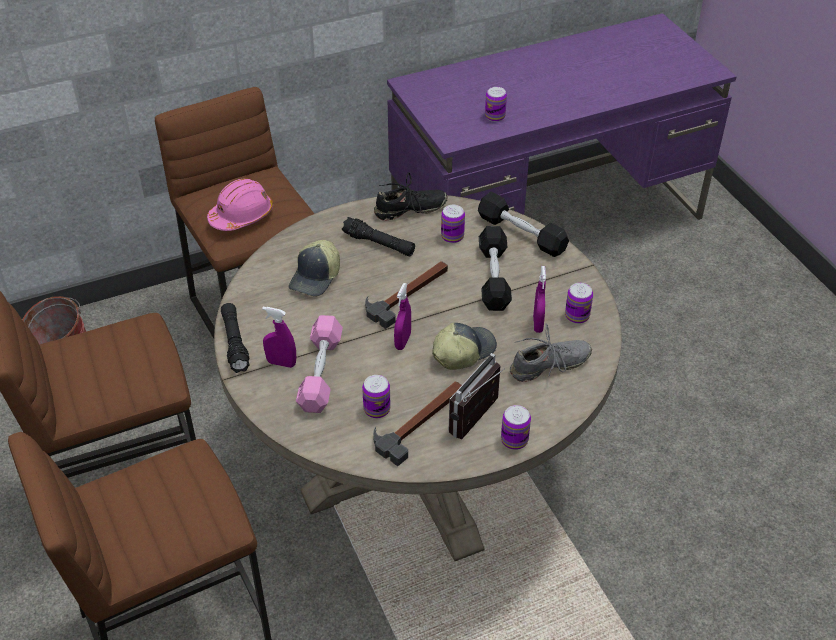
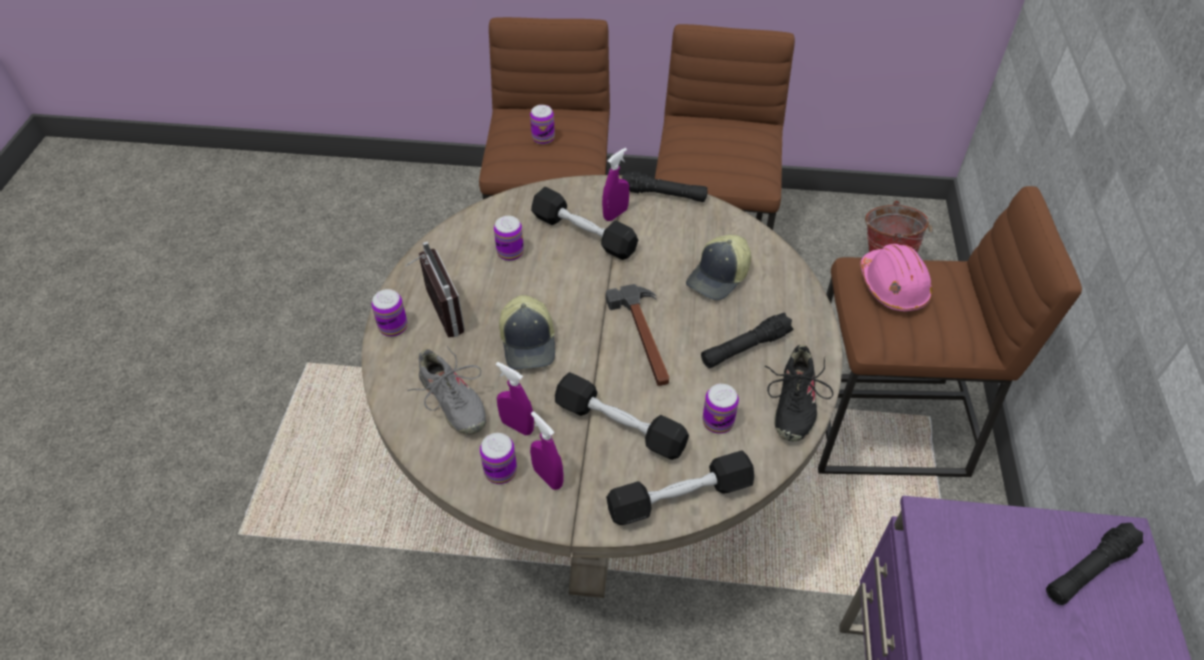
camera: 120 degrees right, 5 degrees up
cap [289,240,340,296] -> cap turned 105 degrees counterclockwise [686,235,751,301]
pink dumbbell [296,315,343,413] -> black dumbbell [531,187,638,260]
hammer [373,382,462,466] -> none
purple spray bottle [394,283,411,350] -> purple spray bottle moved to [530,411,564,490]
can [485,87,507,122] -> can moved to [530,105,555,144]
grey shoe [510,323,592,382] -> grey shoe turned 45 degrees counterclockwise [408,346,486,435]
none -> black flashlight [1046,523,1144,605]

